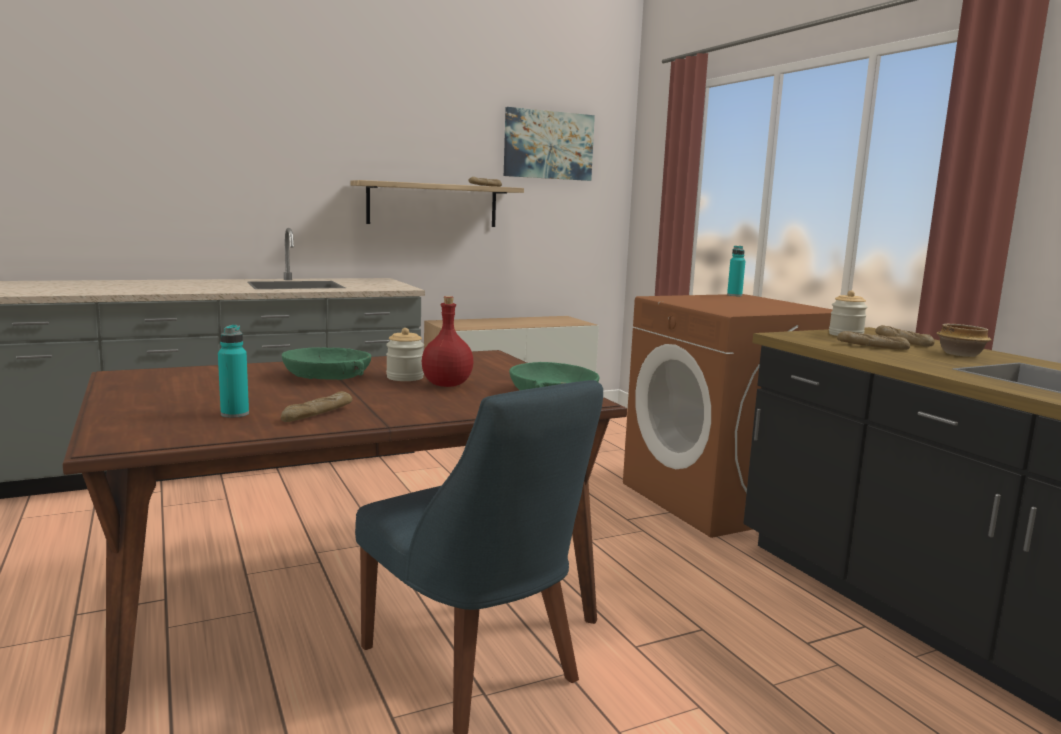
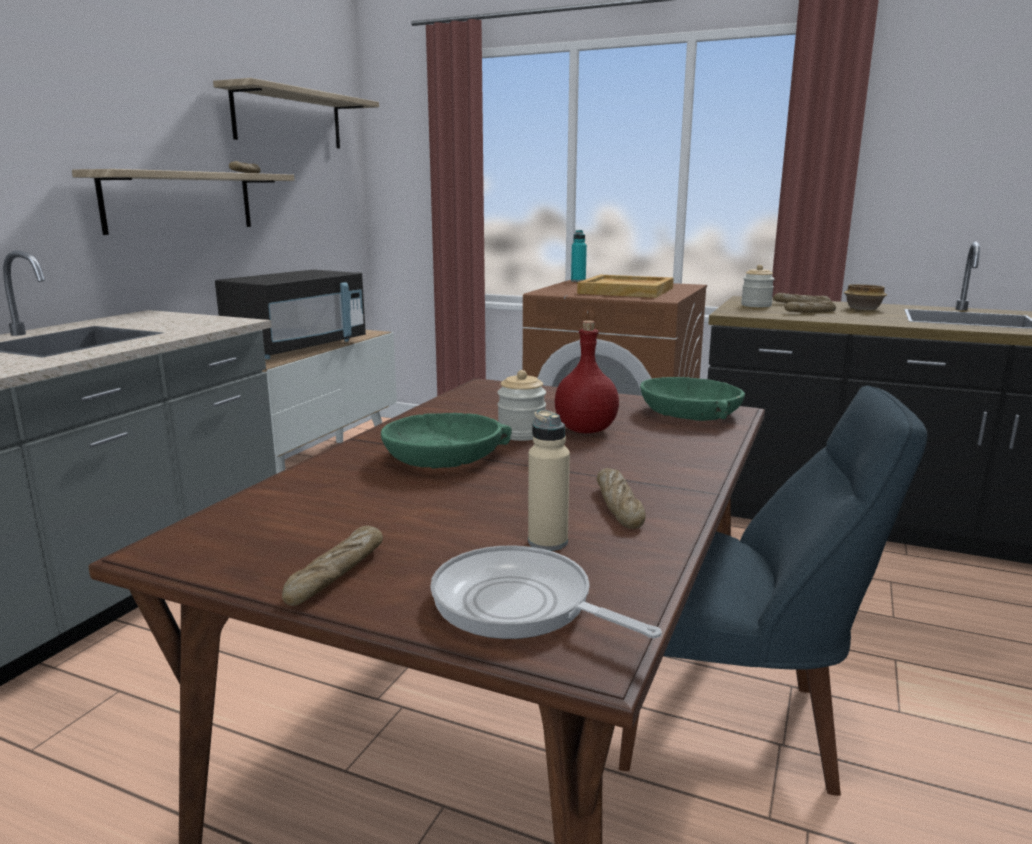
camera: 40 degrees left, 5 degrees up
turquoise bottle [218,325,249,418] -> beige bottle [528,410,570,551]
picture [504,107,595,181] -> shelf [213,78,379,148]
none -> black microwave [215,270,366,359]
none -> bread [282,526,383,606]
none -> frying pan [430,546,662,639]
none -> beige tray [577,275,674,298]

